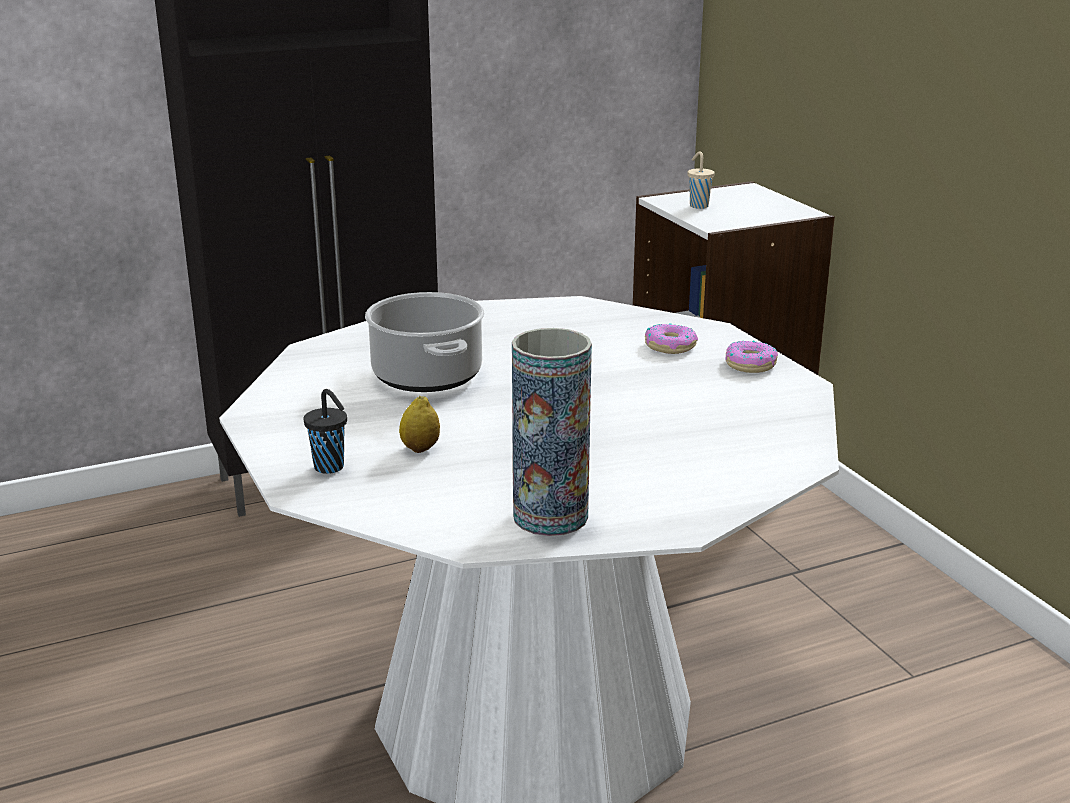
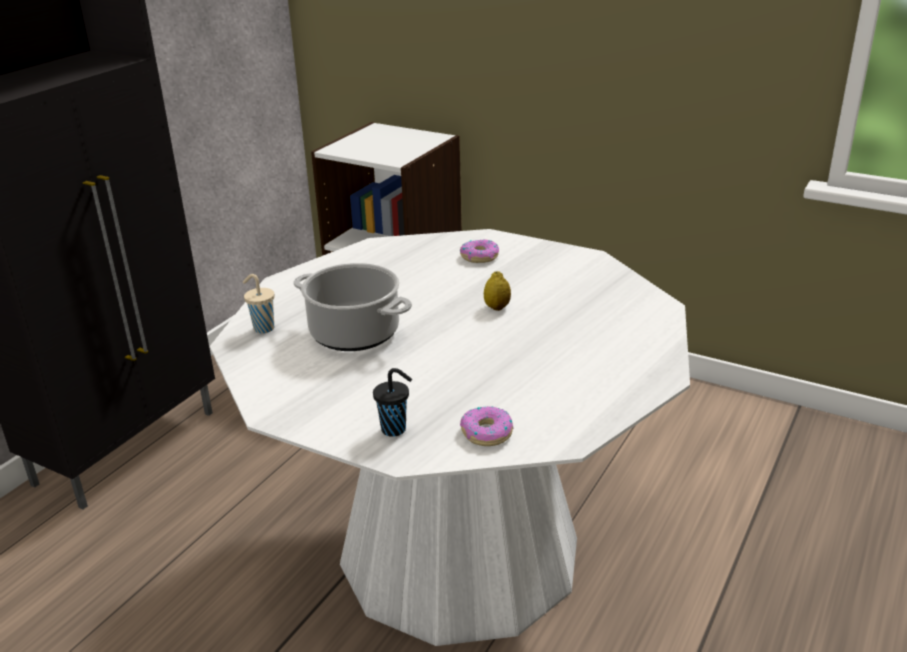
camera: 35 degrees left, 5 degrees up
lemon [399,396,440,453] -> lemon moved to [484,271,511,311]
vase [512,328,592,536] -> none
beige cup [688,151,715,209] -> beige cup moved to [243,274,275,333]
donut [725,340,778,373] -> donut moved to [460,406,513,446]

